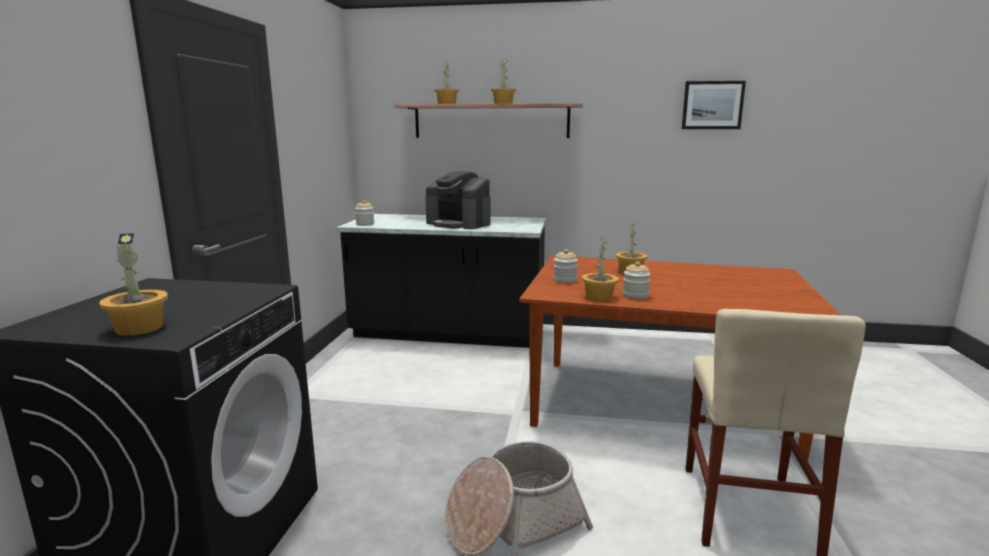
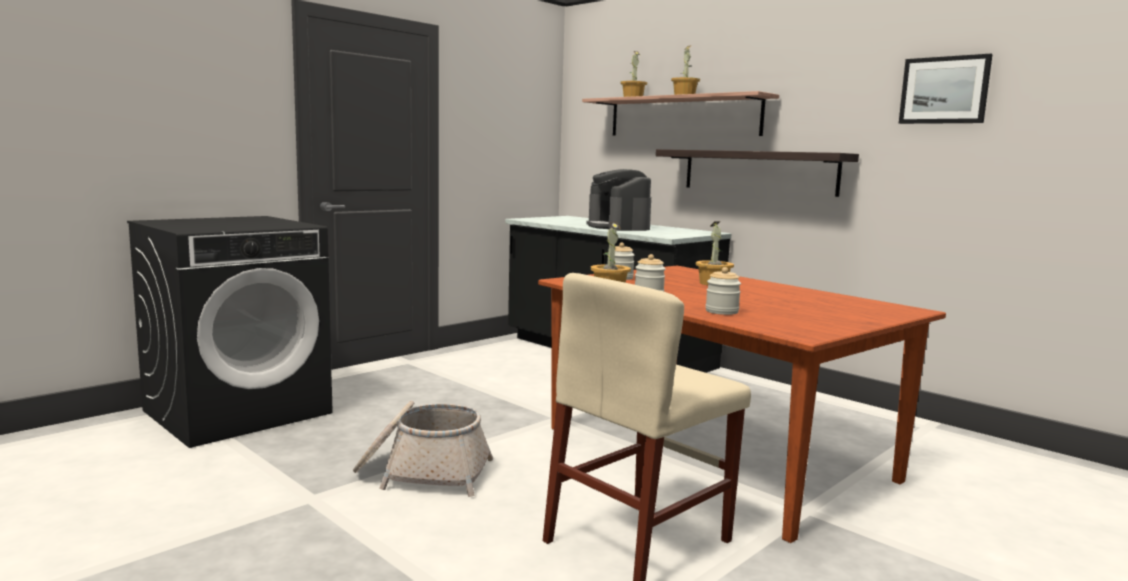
camera: 35 degrees right, 5 degrees down
potted plant [99,233,168,336] -> none
jar [355,200,374,226] -> jar moved to [705,267,741,315]
none -> shelf [656,149,859,197]

